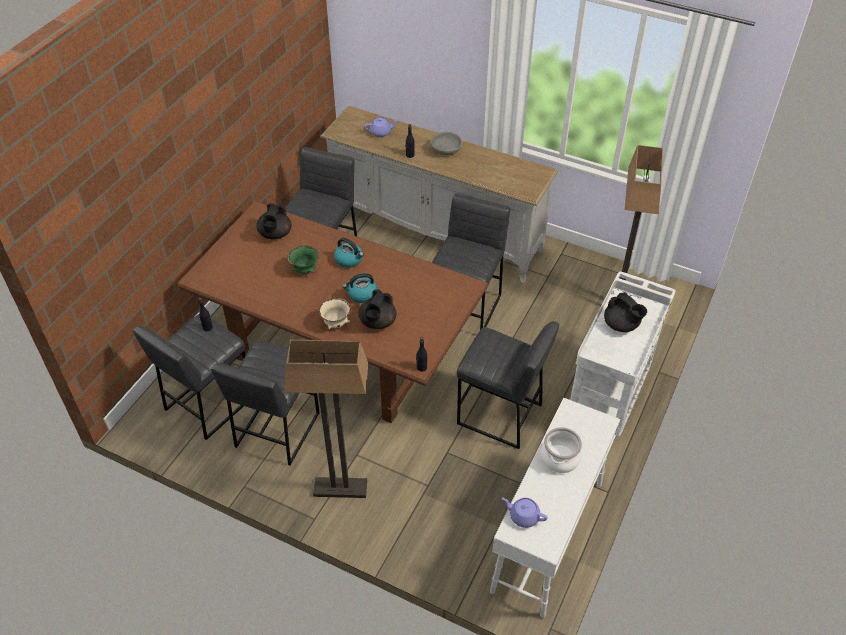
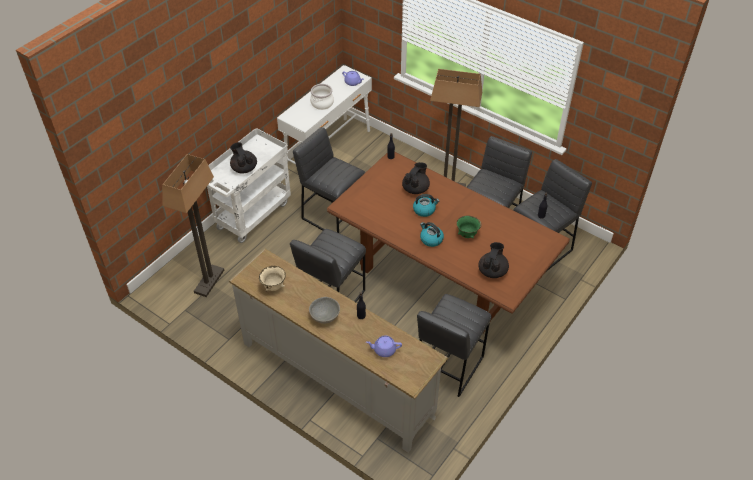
camera: 170 degrees left, 0 degrees up
beige bowl [319,298,351,329] -> beige bowl moved to [259,266,286,291]

